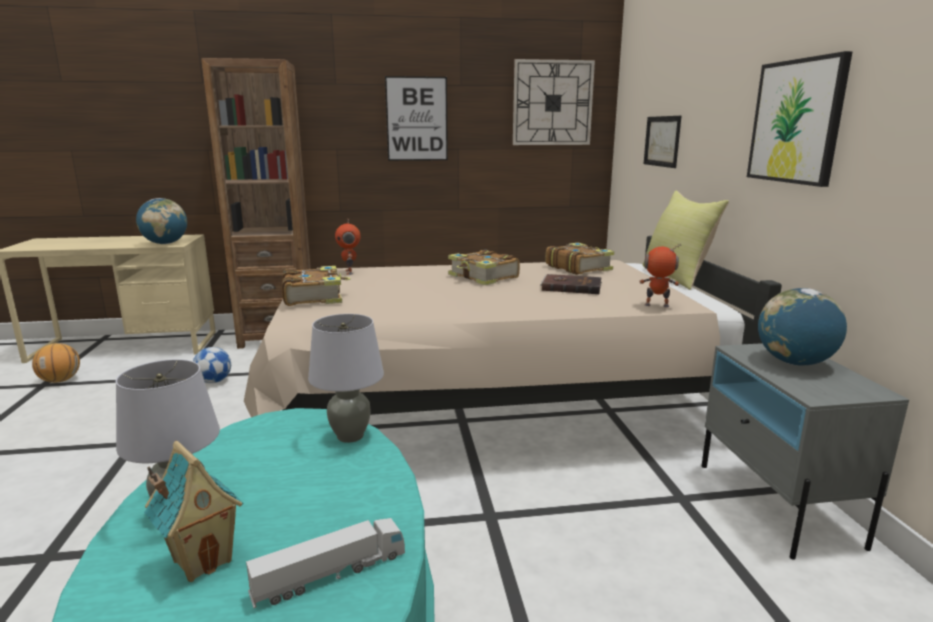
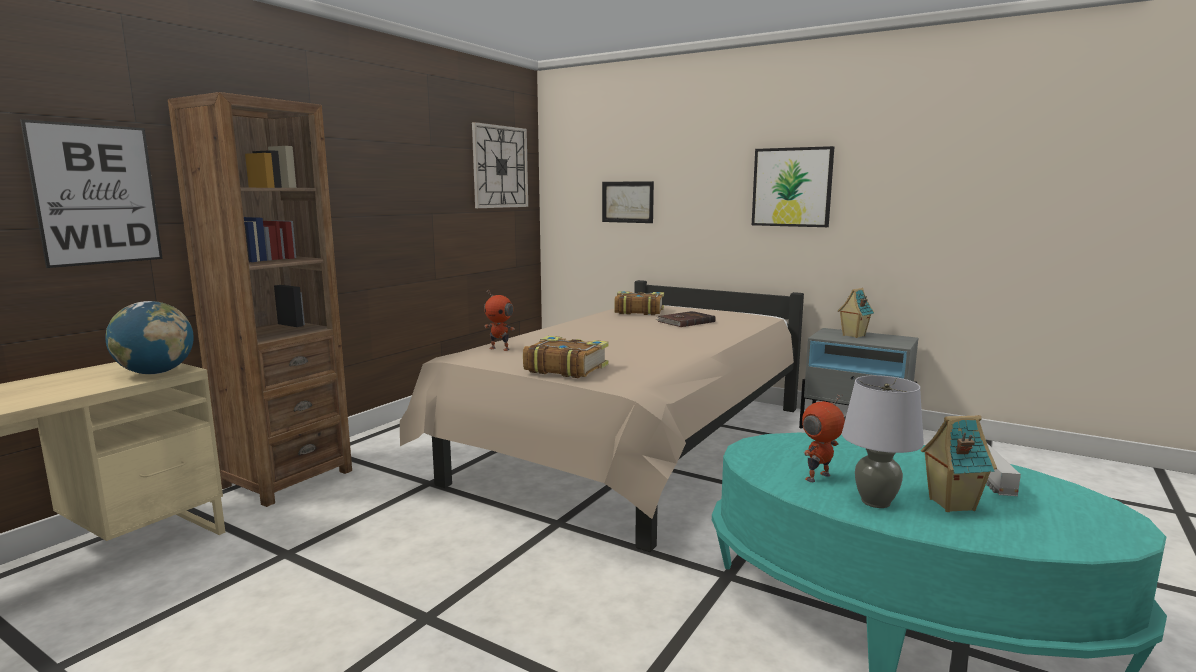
camera: 50 degrees left, 5 degrees down
basketball [32,343,80,383] -> none
football [193,347,231,383] -> none
grey table lamp [308,314,384,443] -> none
picture [385,76,448,161] -> picture moved to [20,119,163,268]
book [448,250,520,285] -> none
toy robot [639,243,681,307] -> toy robot moved to [802,394,845,482]
yellow pillow [642,191,729,290] -> none
globe [758,288,847,365] -> toy house [838,288,874,338]

